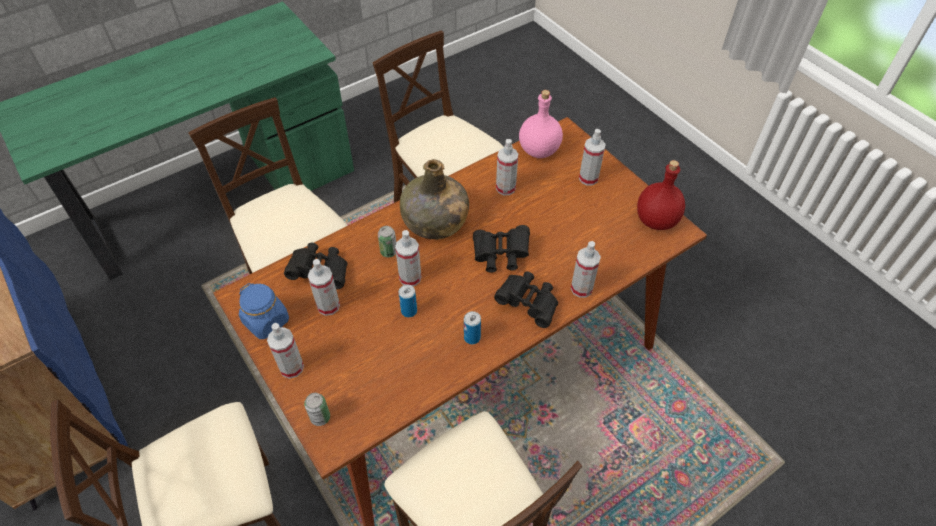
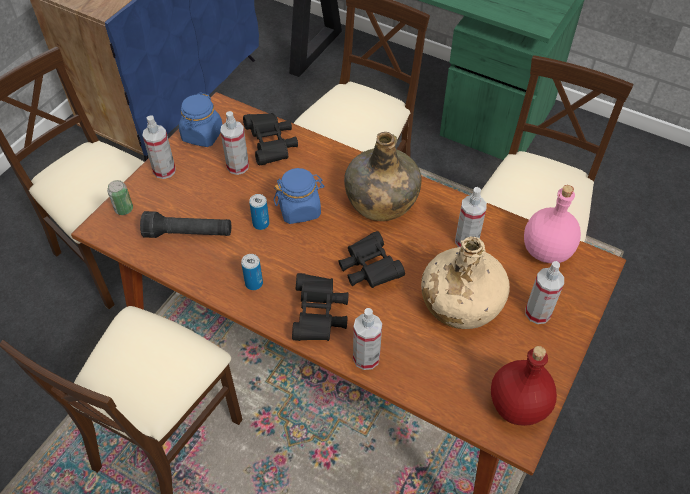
camera: 65 degrees right, 0 degrees up
can [378,226,396,257] -> none
spray bottle [395,230,421,286] -> blue jar [274,168,324,224]
none -> black flashlight [140,211,231,238]
none -> beige bottle [421,236,510,329]

